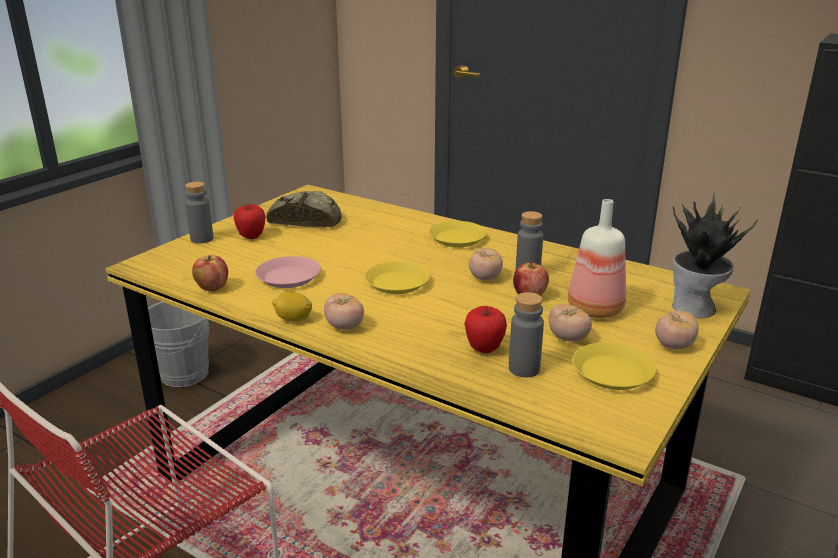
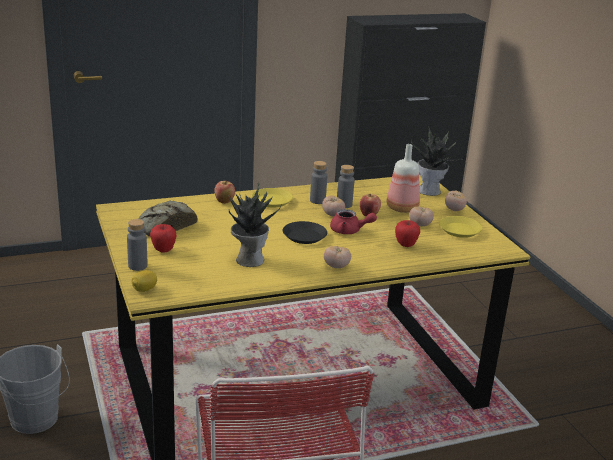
camera: 55 degrees left, 0 degrees up
apple [192,255,228,292] -> apple moved to [214,181,235,204]
pink plate [255,256,321,288] -> potted plant [229,182,282,267]
lemon [272,292,312,322] -> lemon moved to [132,270,157,292]
yellow plate [364,261,430,294] -> black plate [283,221,327,244]
grey bottle [509,292,544,378] -> grey bottle moved to [310,161,327,204]
none -> red teapot [330,209,377,234]

